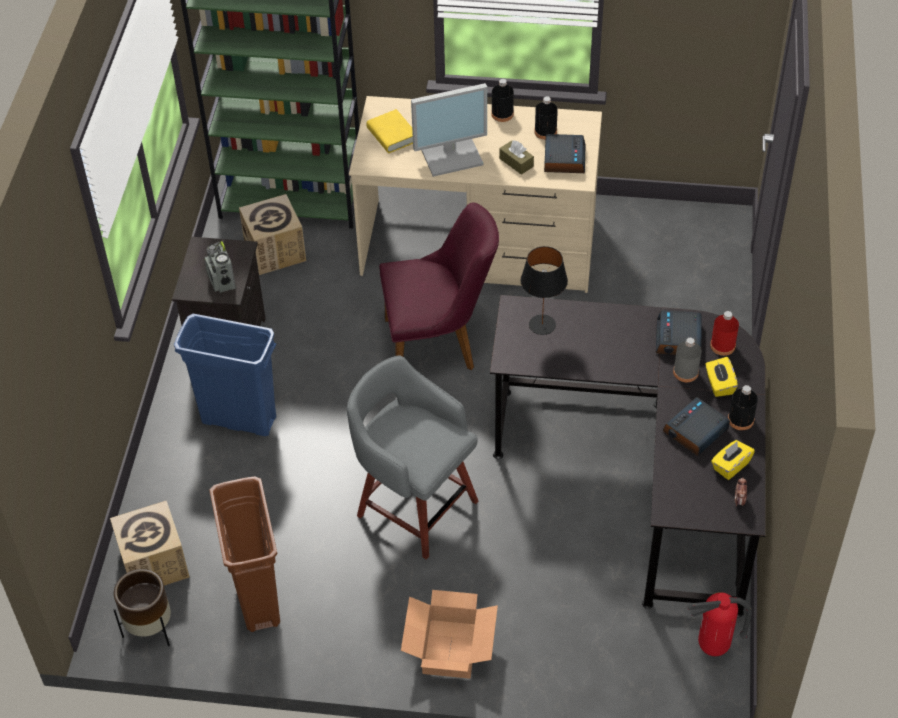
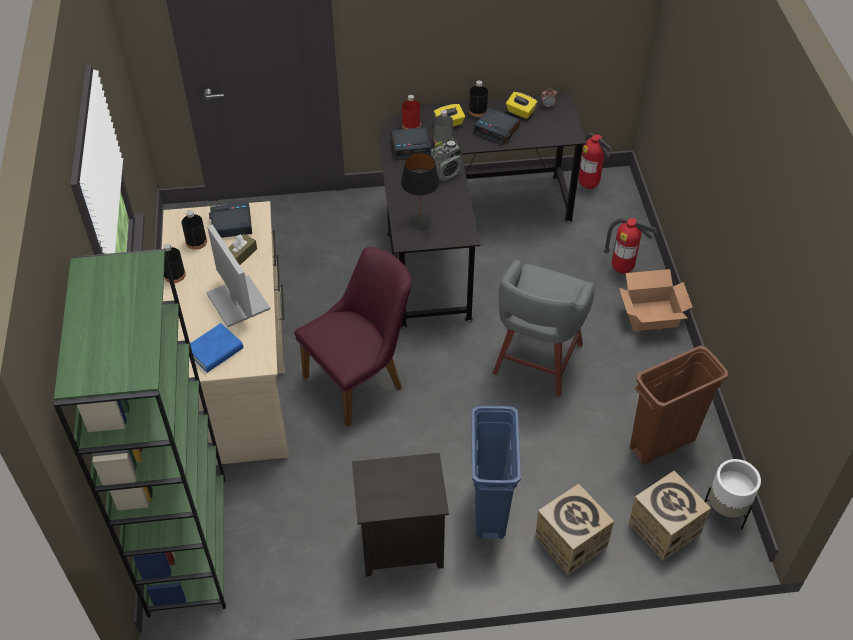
camera: 105 degrees left, 0 degrees up
brown planter [113,569,171,646] -> white planter [705,459,761,530]
radio [204,241,236,293] -> radio moved to [431,139,461,181]
cardboard box [239,194,306,275] -> cardboard box moved to [535,484,614,575]
yellow book [366,109,413,153] -> blue book [190,323,243,373]
purple chair [379,202,499,370] -> purple chair turned 75 degrees clockwise [294,247,412,427]
none -> fire extinguisher [604,218,657,274]

